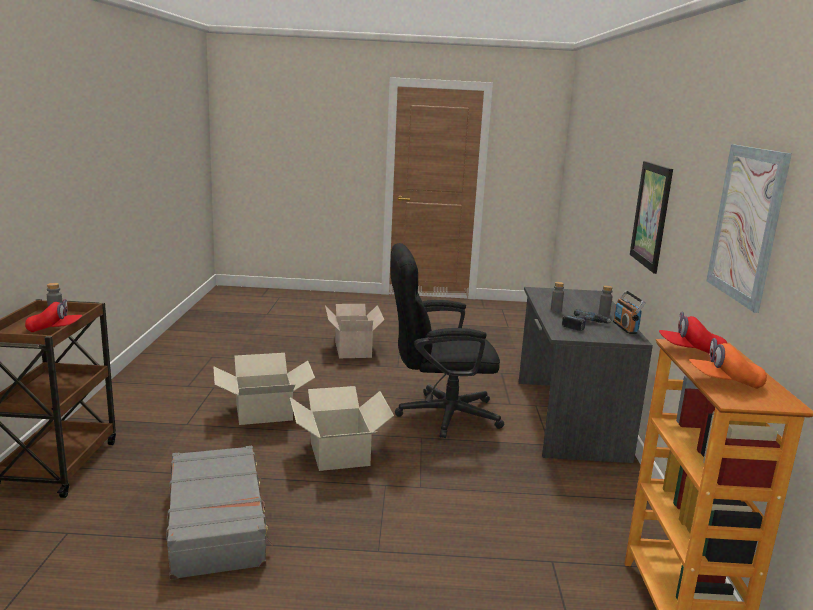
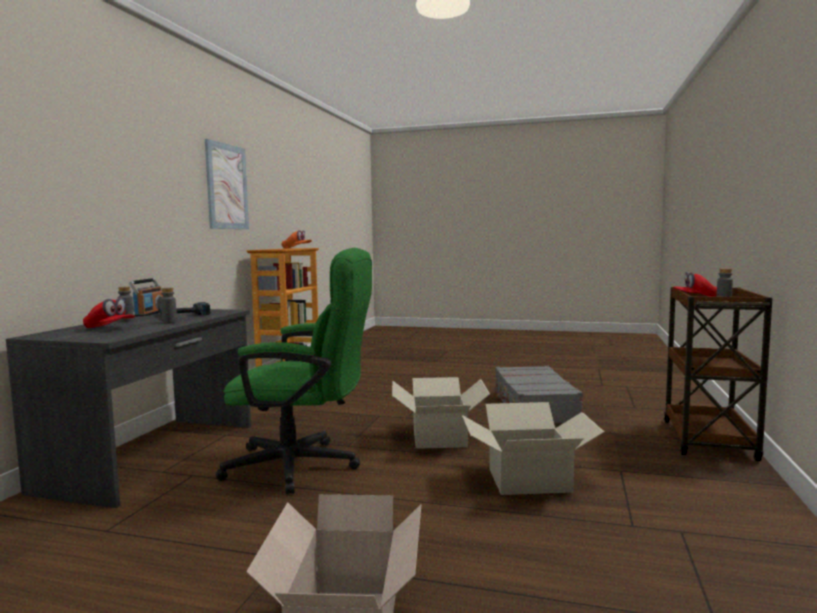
camera: 165 degrees left, 10 degrees down
black office chair [390,243,504,438] -> green office chair [215,248,372,494]
picture [630,161,673,274] -> none
red cap [659,311,727,354] -> red cap moved to [83,297,135,328]

